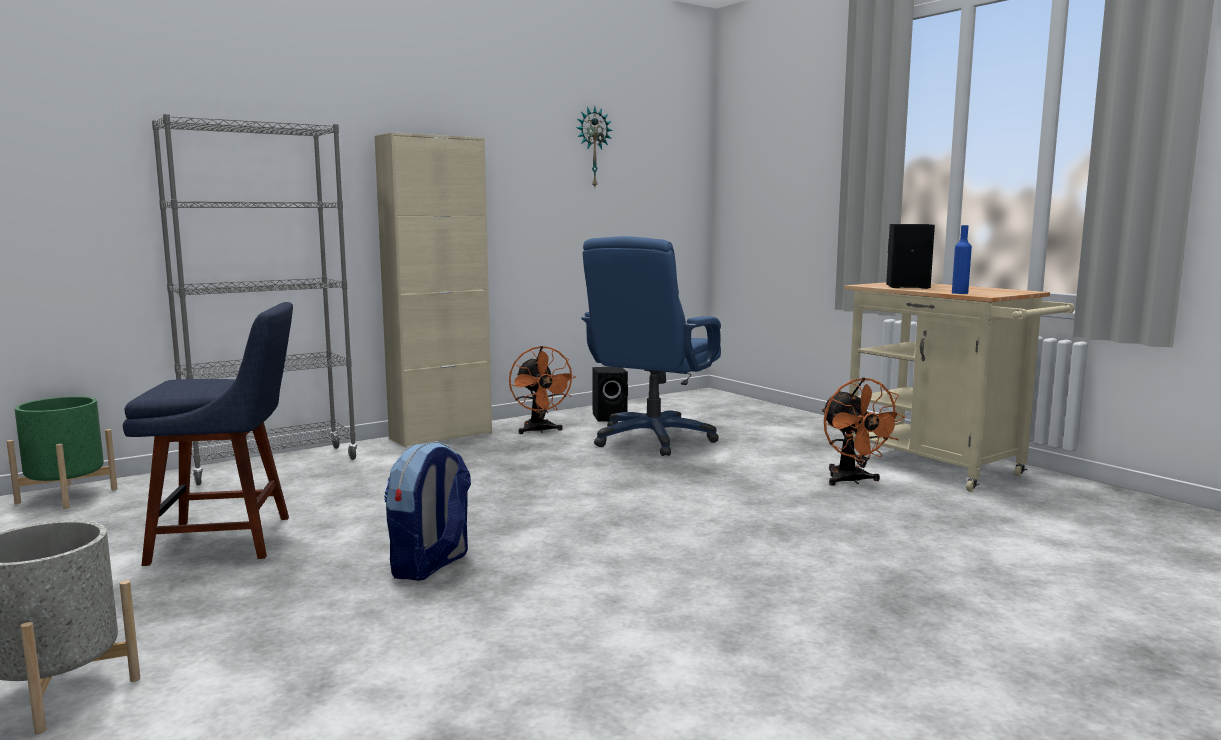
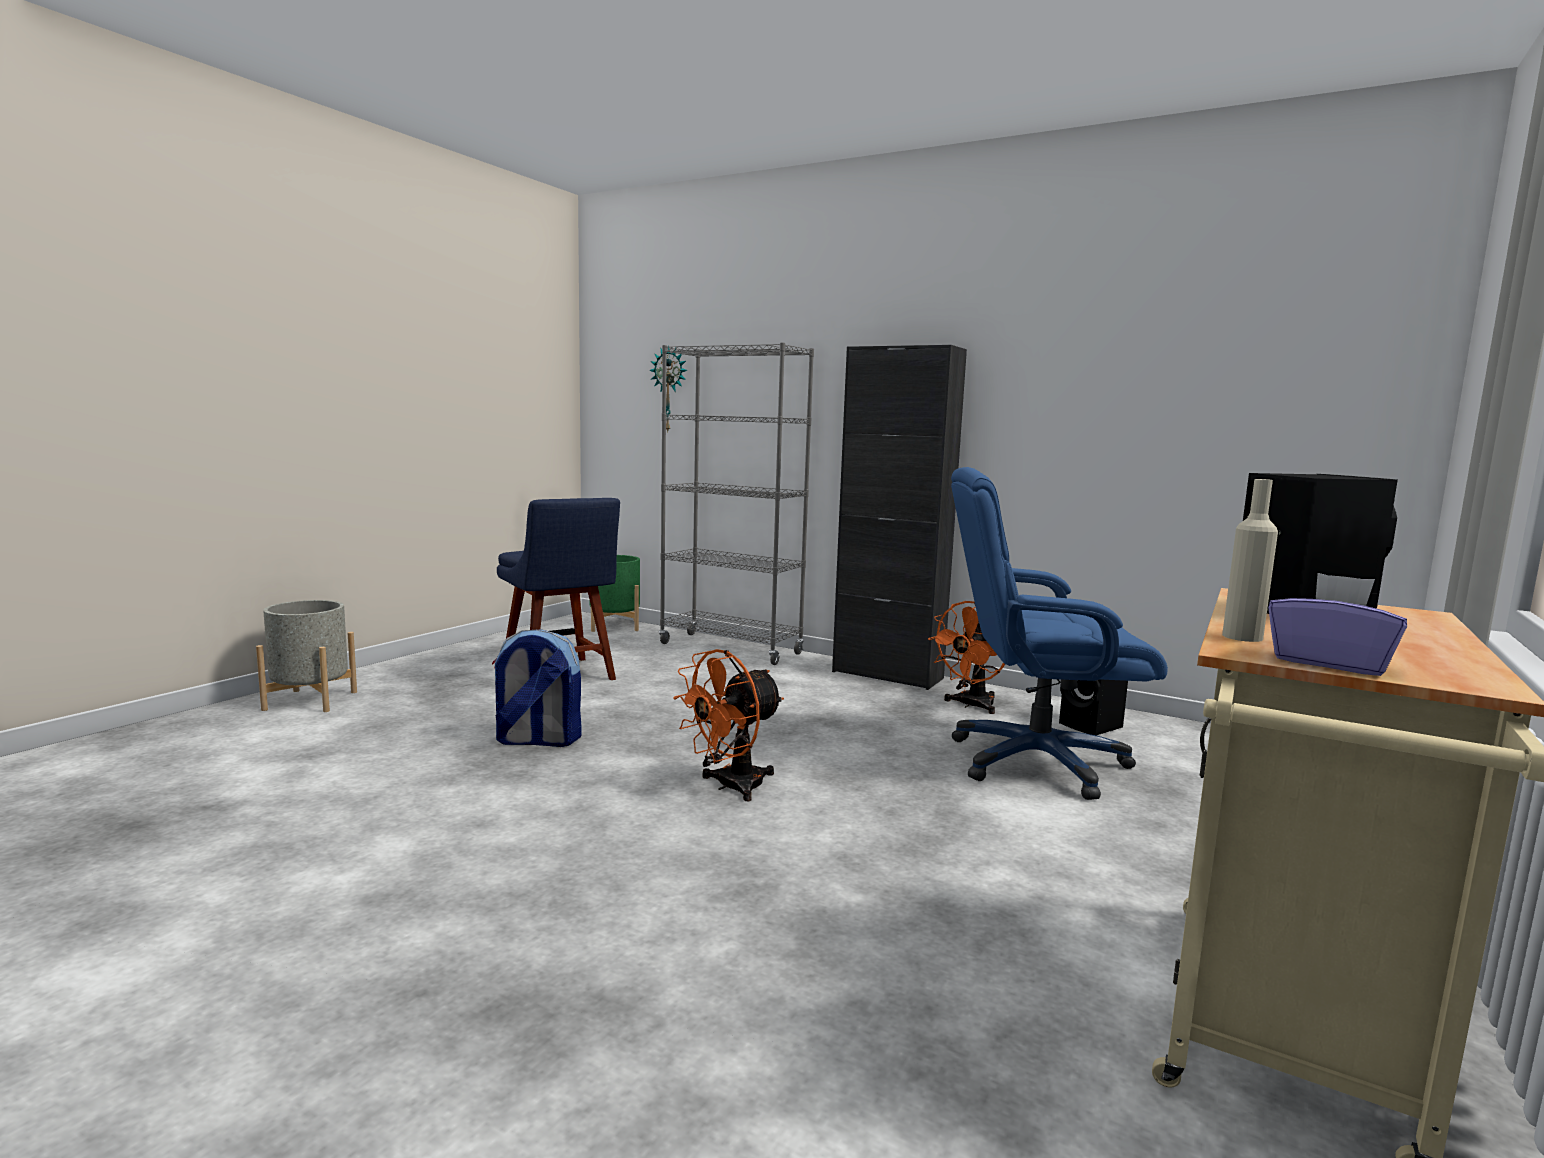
camera: 65 degrees right, 0 degrees up
beige cabinet [375,132,492,448] -> black cabinet [832,345,967,690]
wall clock [576,106,612,187] -> wall clock moved to [649,348,687,433]
orange fan [822,377,905,485] -> orange fan moved to [673,649,784,801]
blue bottle [952,225,972,294] -> beige bottle [1222,479,1278,642]
none -> purple tissue box [1268,573,1407,676]

